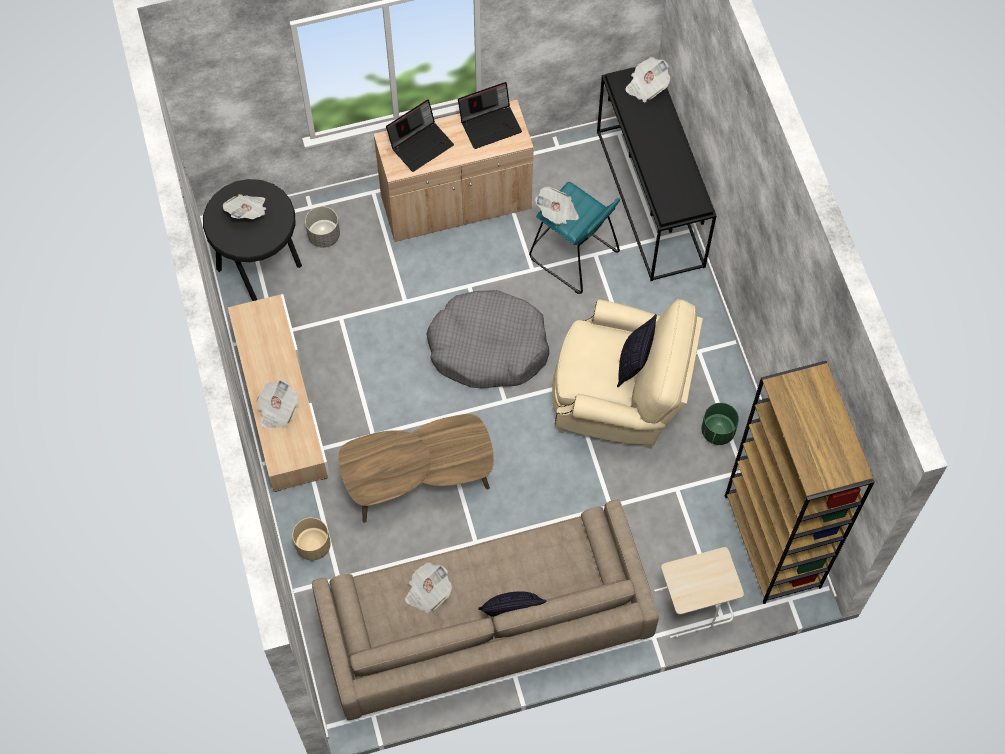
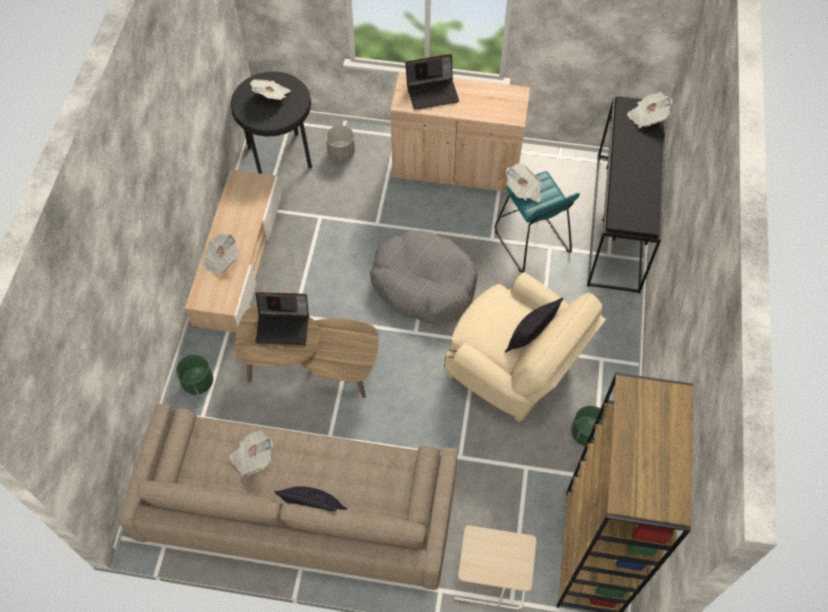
camera: 25 degrees right, 5 degrees down
beige planter [292,518,331,561] -> green planter [176,355,213,395]
laptop [458,82,522,149] -> laptop moved to [255,292,309,345]

